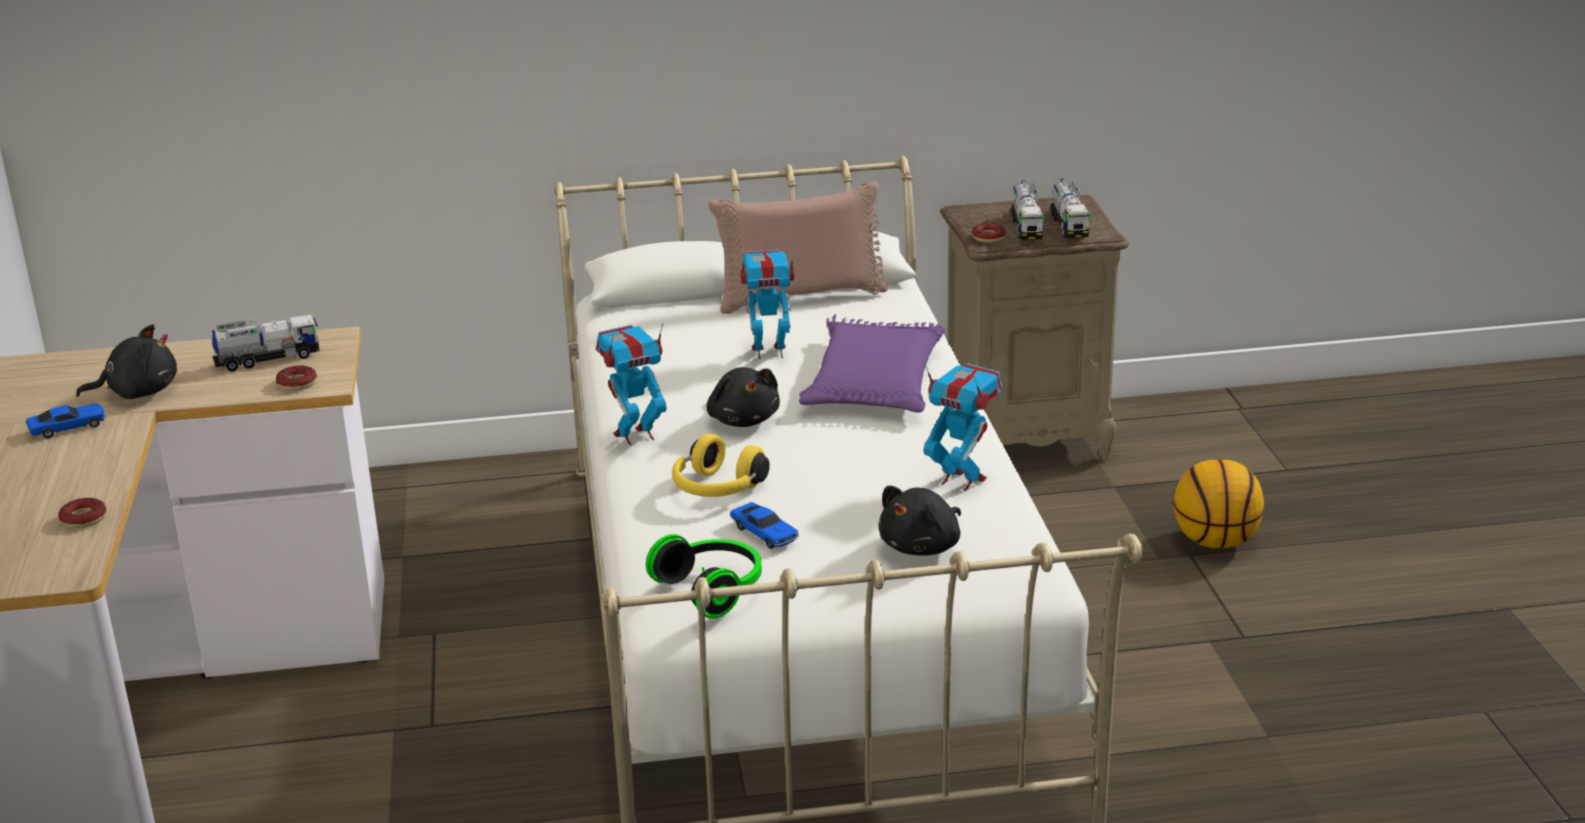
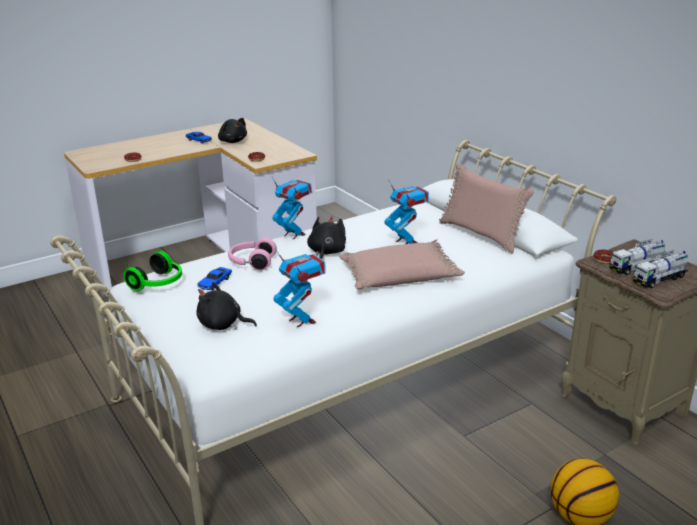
camera: 65 degrees right, 0 degrees up
toy truck [212,314,319,372] -> none
yellow headphones [672,434,770,497] -> pink headphones [228,238,277,270]
black plush toy [707,367,780,427] -> black plush toy turned 150 degrees clockwise [307,216,346,259]
purple pillow [799,314,945,413] -> beige pillow [340,239,465,290]
toy robot [924,363,1003,491] -> toy robot turned 45 degrees counterclockwise [274,249,326,327]

